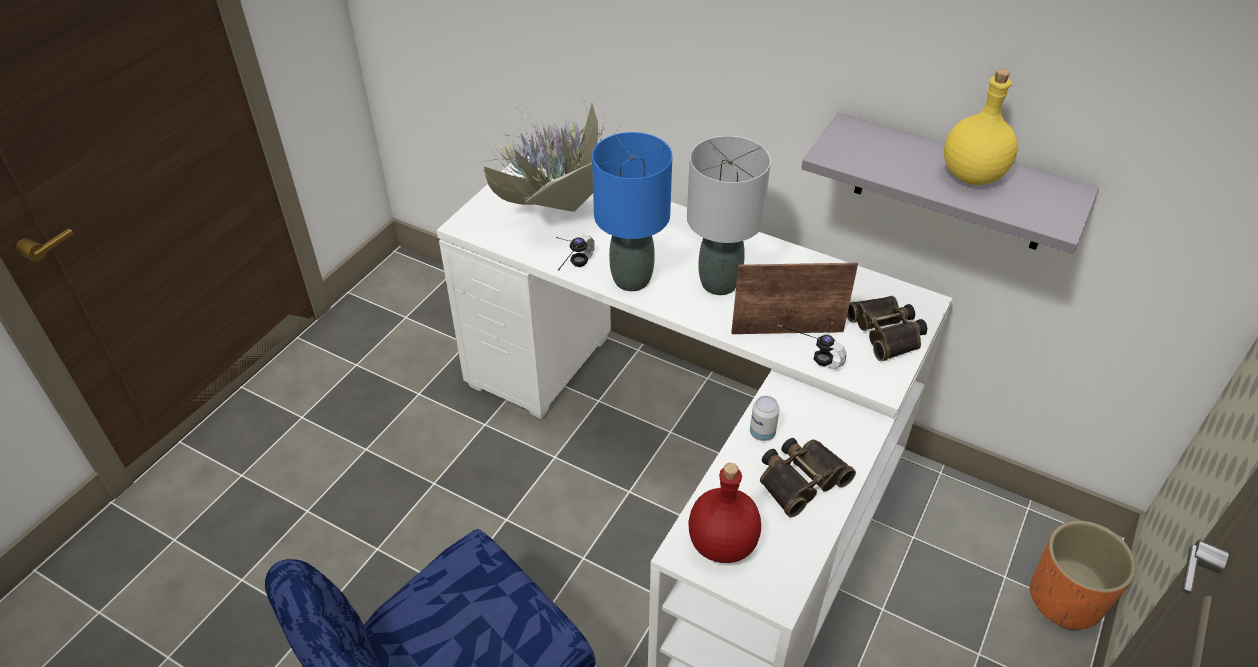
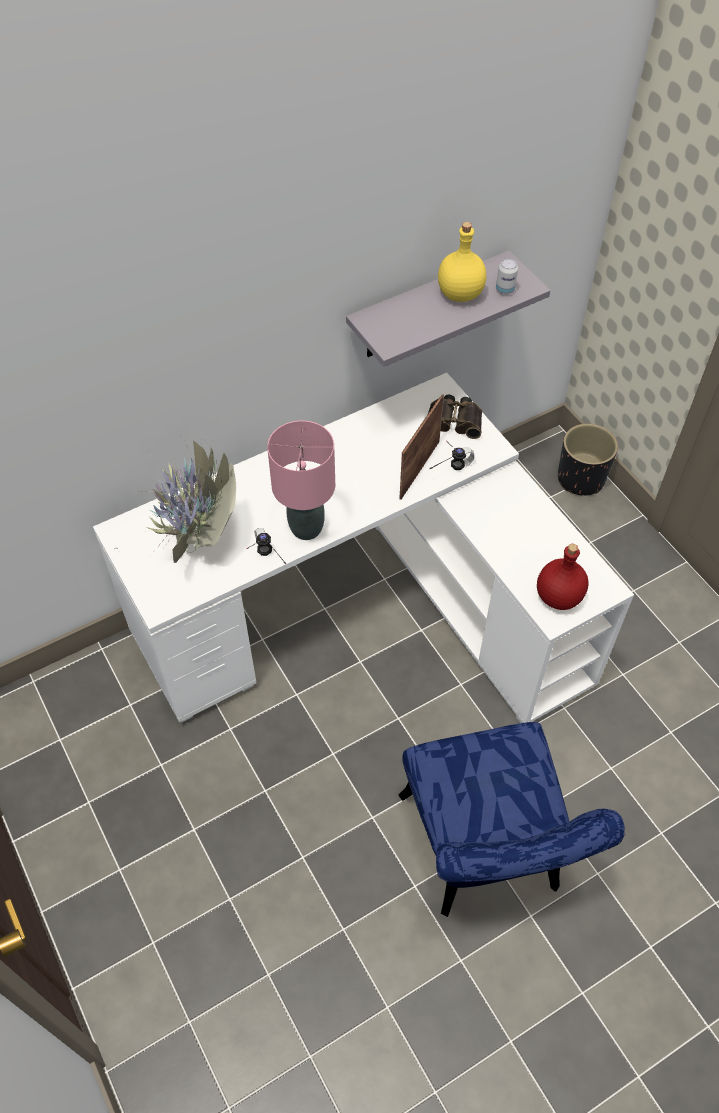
camera: 60 degrees left, 10 degrees up
blue table lamp [592,132,672,291] -> pink table lamp [267,421,335,540]
grey table lamp [687,136,771,295] -> none
can [750,396,780,441] -> can moved to [496,258,518,295]
binoculars [760,438,856,518] -> none
orange planter [1030,521,1136,630] -> black planter [558,424,618,496]

